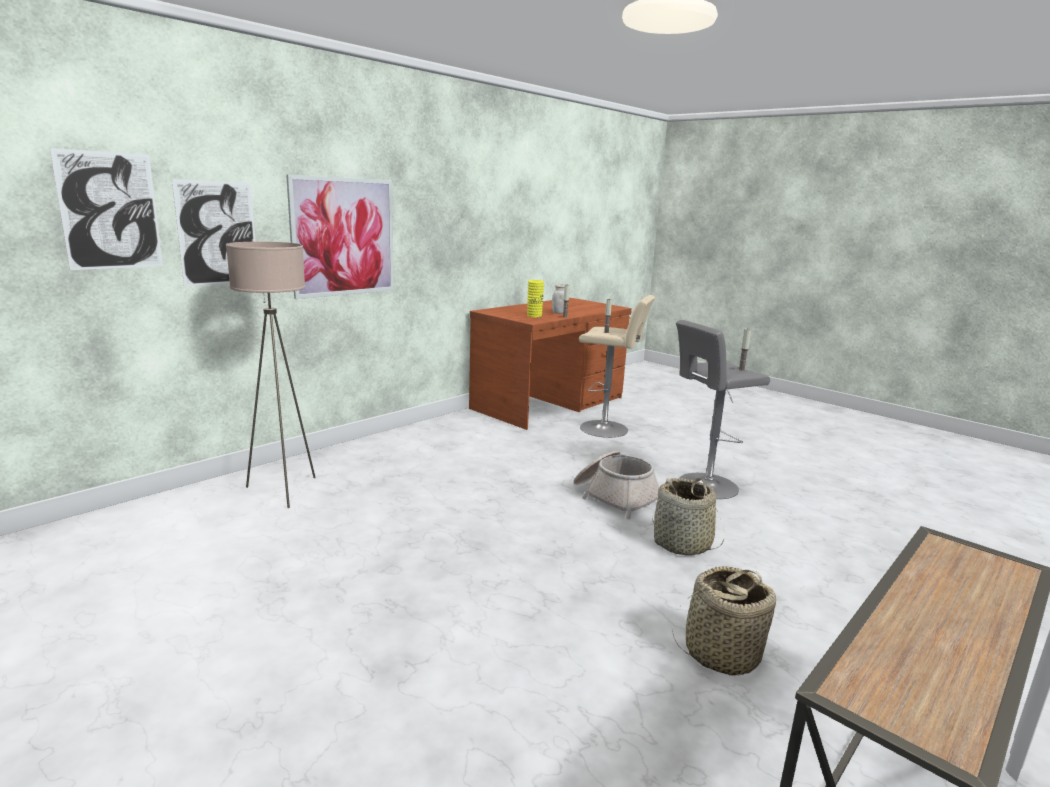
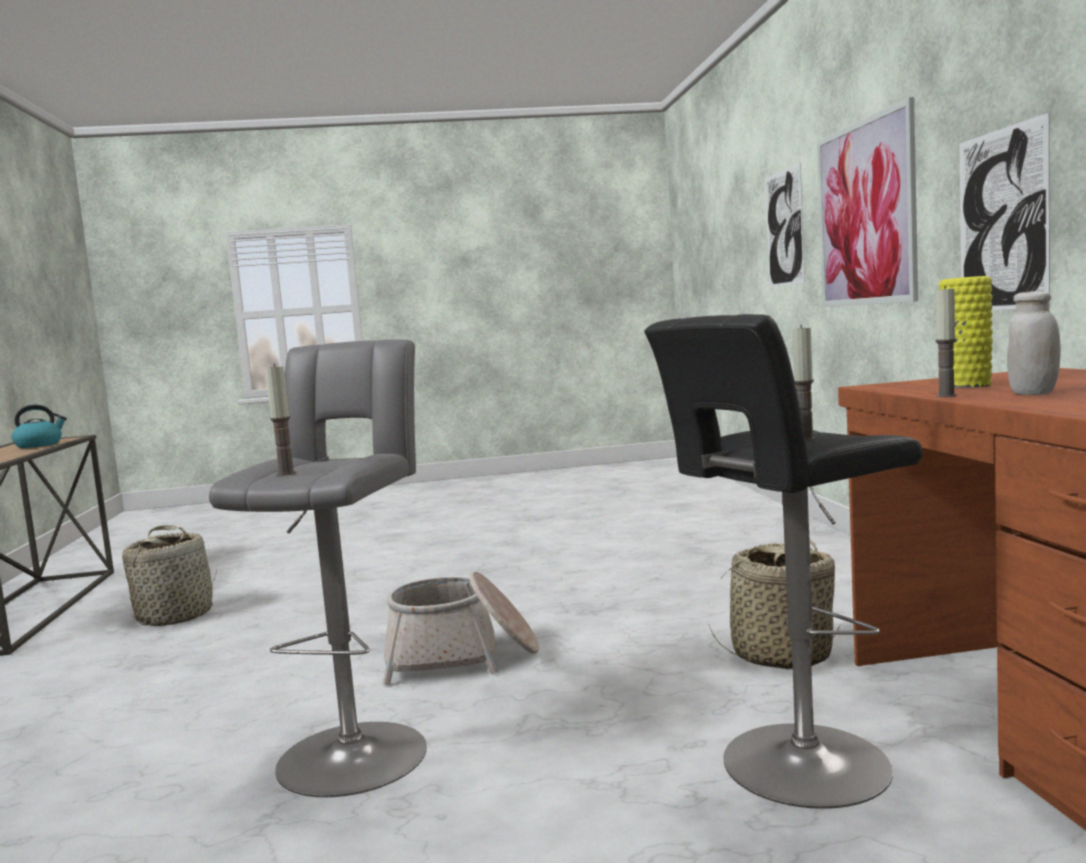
camera: 130 degrees right, 10 degrees down
picture [50,148,163,270] -> picture moved to [959,113,1050,310]
beige floor lamp [226,242,316,508] -> none
beige stool [579,295,655,438] -> black stool [644,314,923,809]
basket [652,478,724,555] -> basket moved to [709,540,841,670]
none -> kettle [12,404,67,448]

